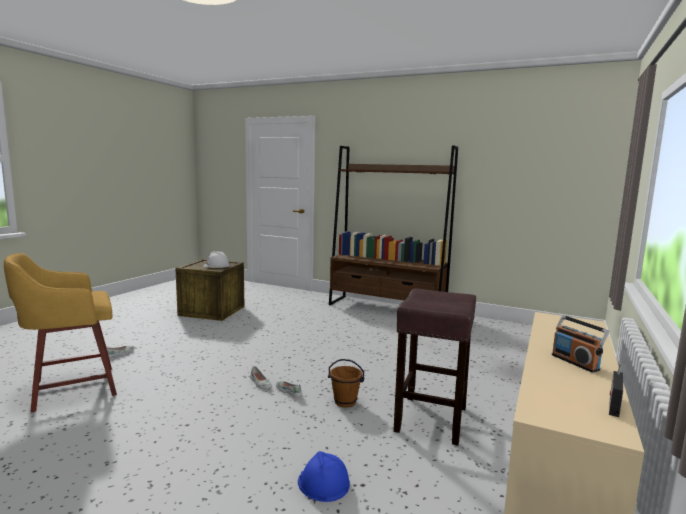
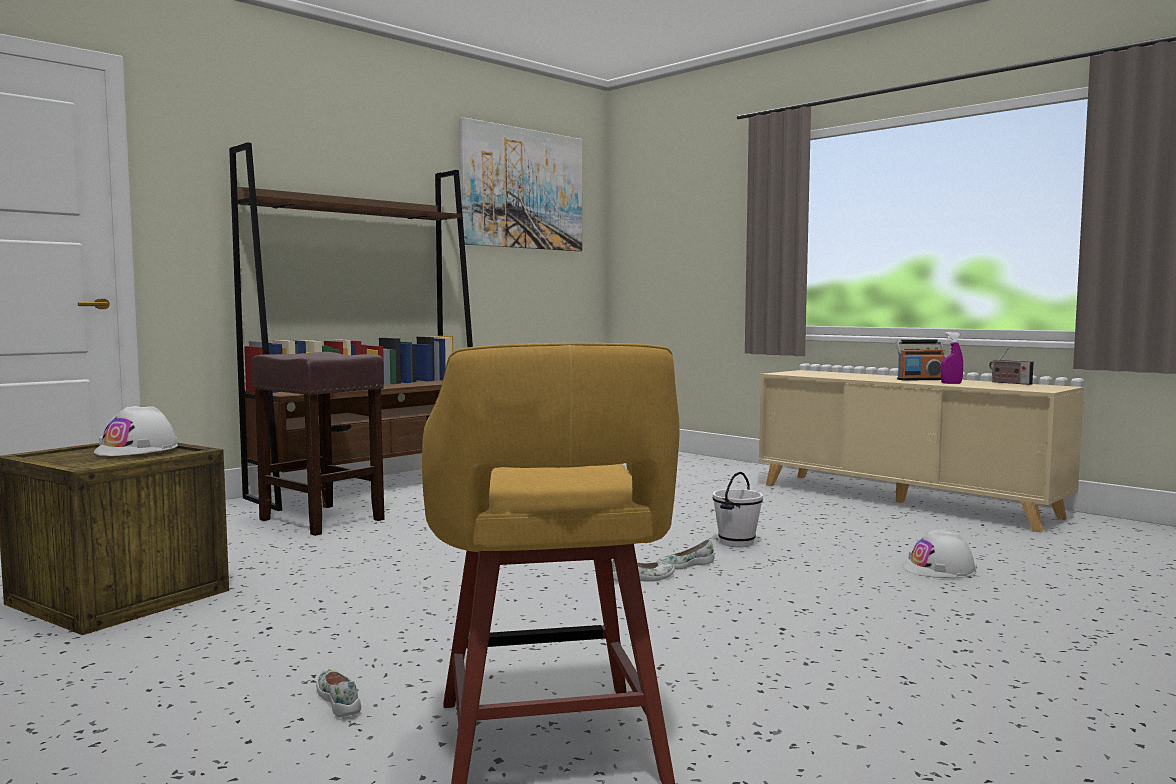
camera: 70 degrees left, 5 degrees down
blue hard hat [298,451,350,502] -> white hard hat [903,529,977,578]
brown bucket [328,359,364,408] -> white bucket [713,472,763,547]
brown stool [393,288,476,446] -> brown stool moved to [251,352,384,536]
none -> picture [459,117,582,251]
none -> purple spray bottle [940,332,963,384]

